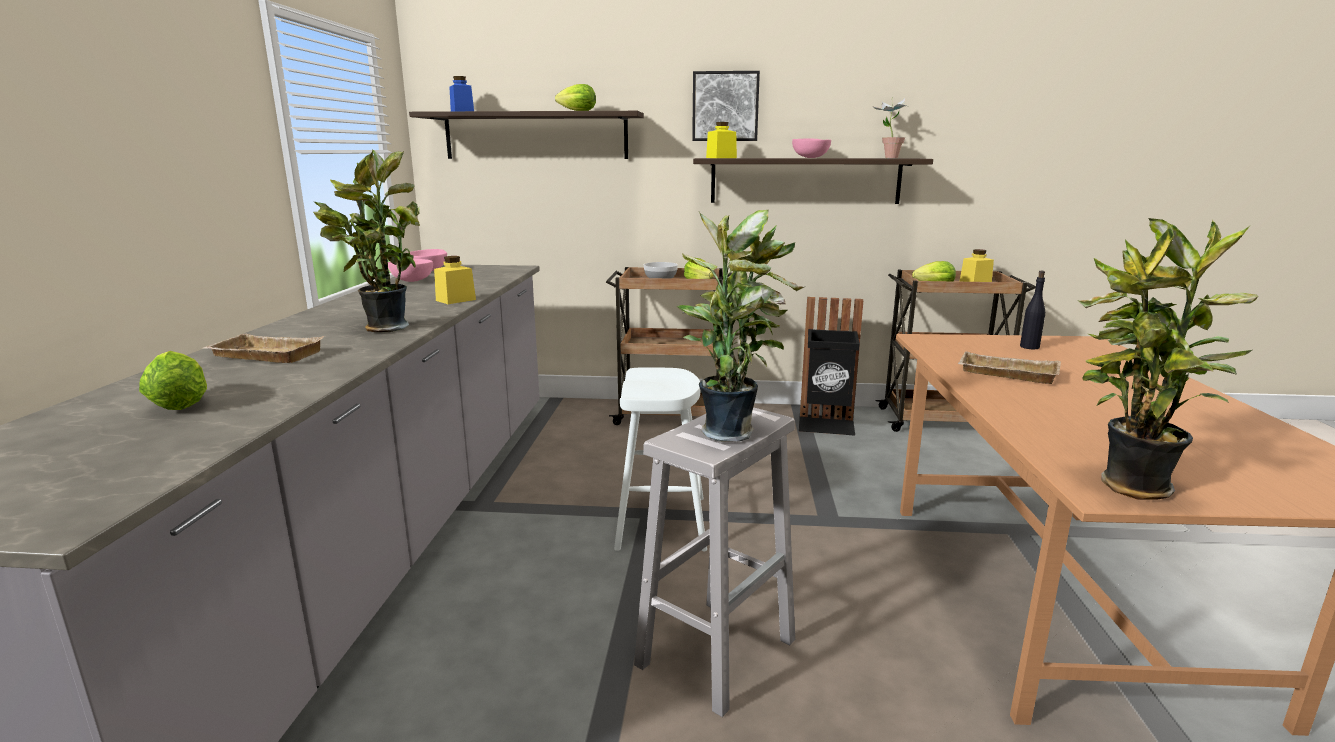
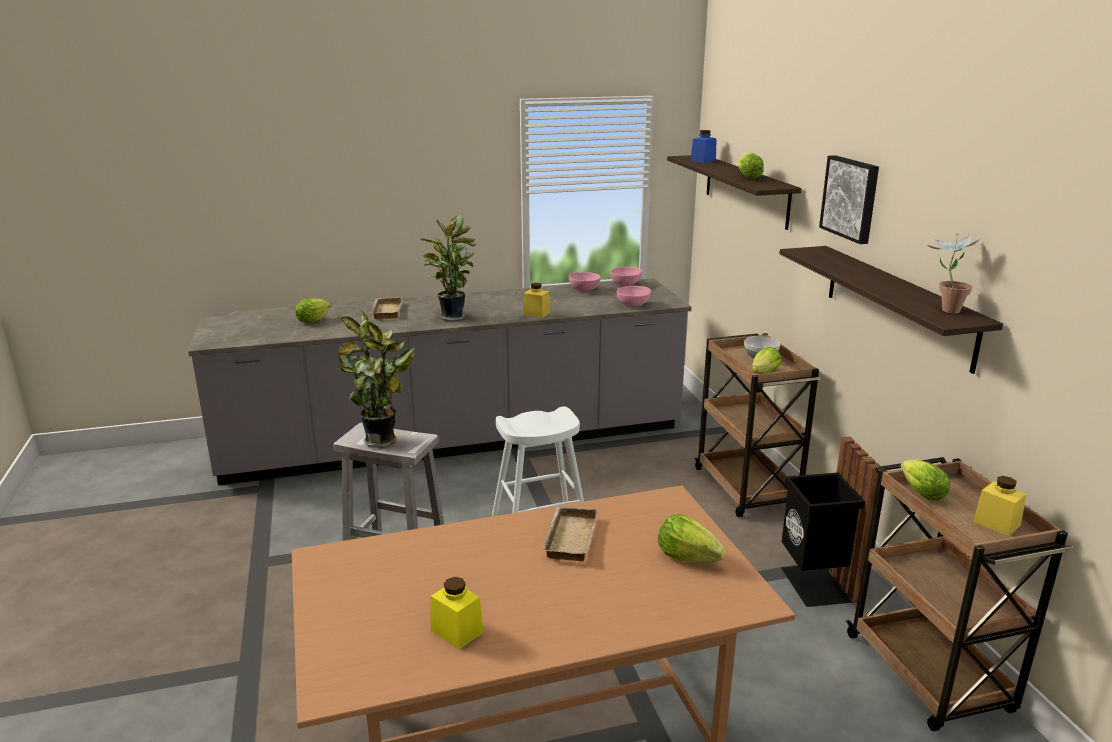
camera: 70 degrees right, 5 degrees up
yellow jar [706,122,737,158] -> yellow jar moved to [431,577,484,650]
pink bowl [792,138,831,158] -> pink bowl moved to [617,286,651,307]
black bottle [1020,271,1045,349] -> lettuce [658,514,726,563]
potted plant [1078,218,1258,500] -> none

